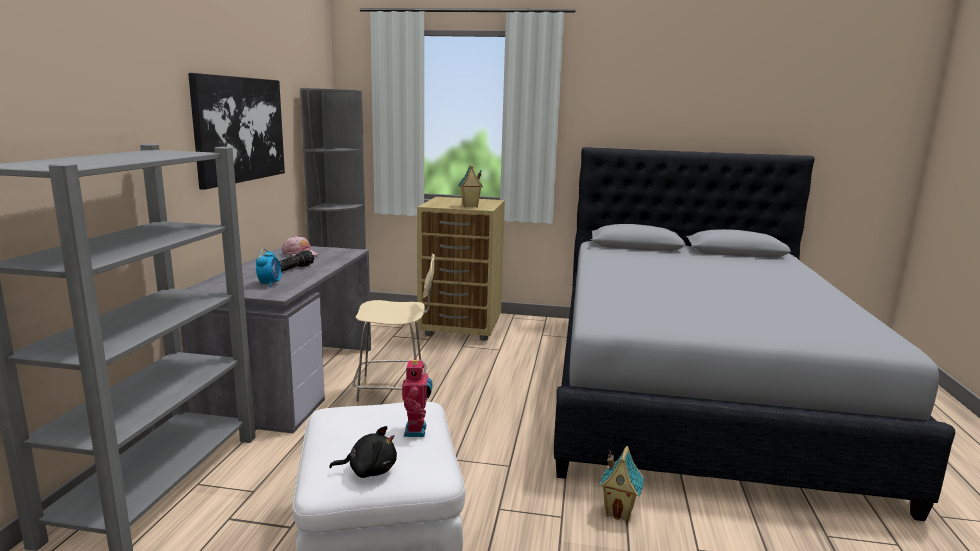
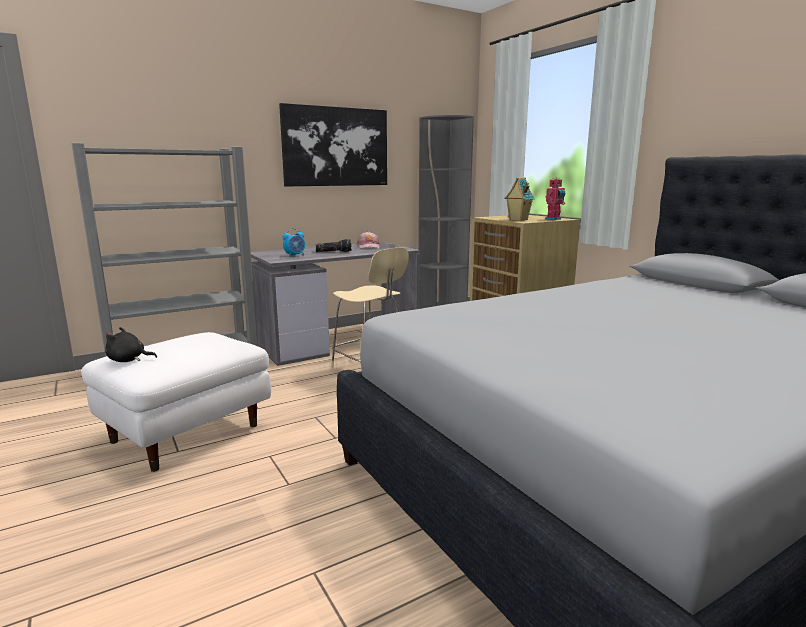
camera: 50 degrees right, 0 degrees up
black plush toy [329,426,397,478] -> black plush toy turned 135 degrees clockwise [105,327,157,362]
toy robot [402,357,432,437] -> toy robot moved to [545,177,565,220]
toy house [599,446,644,522] -> none

